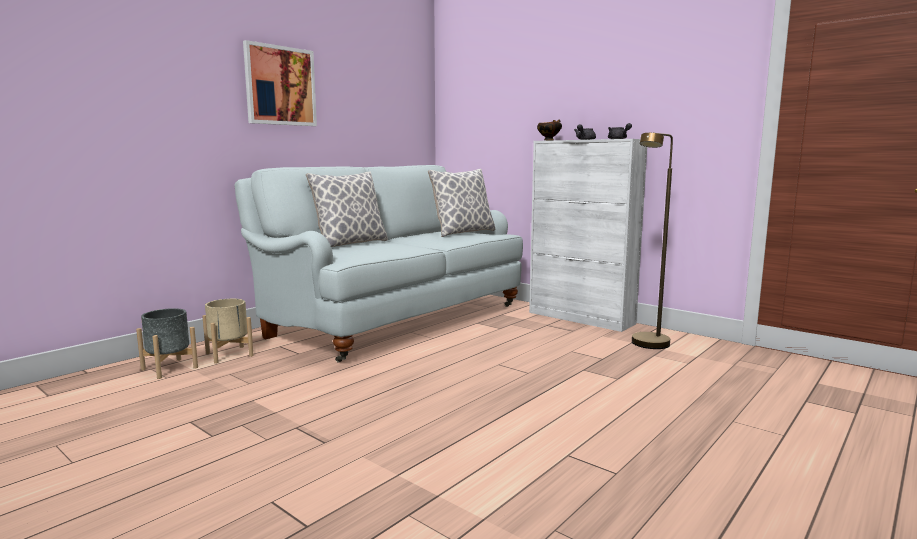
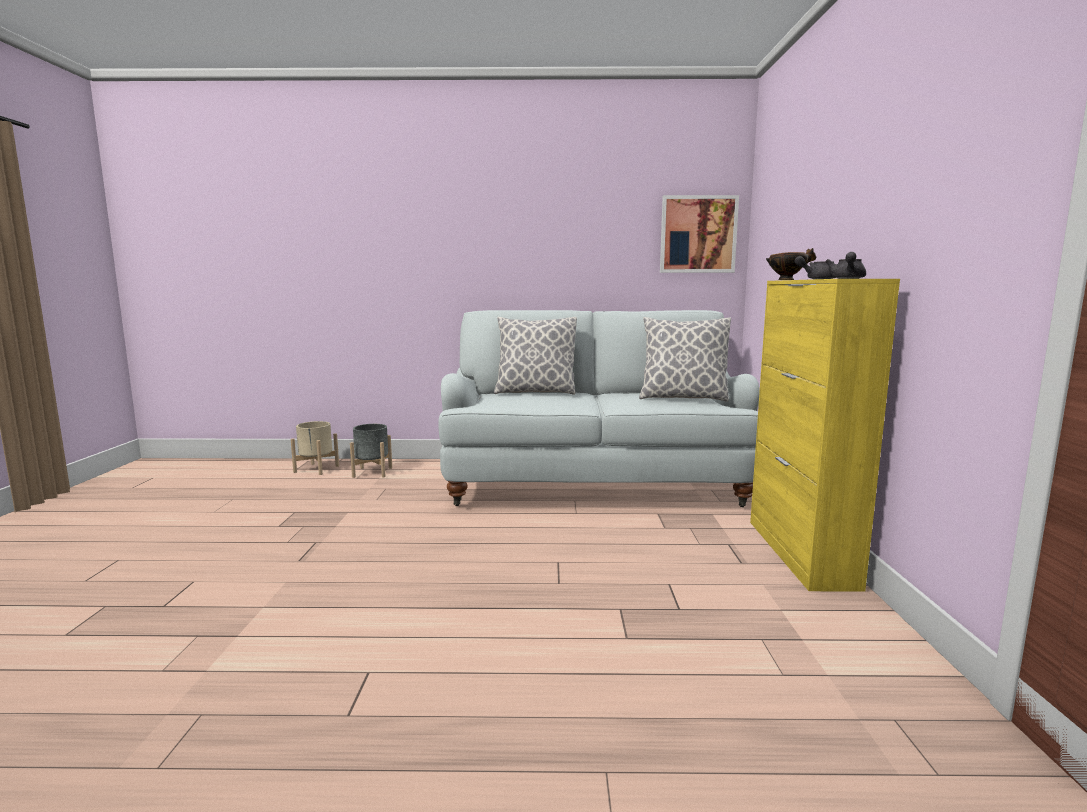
camera: 50 degrees right, 0 degrees up
beige planter [202,299,254,364] -> beige planter moved to [291,421,339,475]
picture [243,40,317,126] -> picture moved to [660,195,739,273]
white cabinet [529,139,647,332] -> yellow cabinet [750,279,900,592]
brown floor lamp [632,133,673,349] -> none

